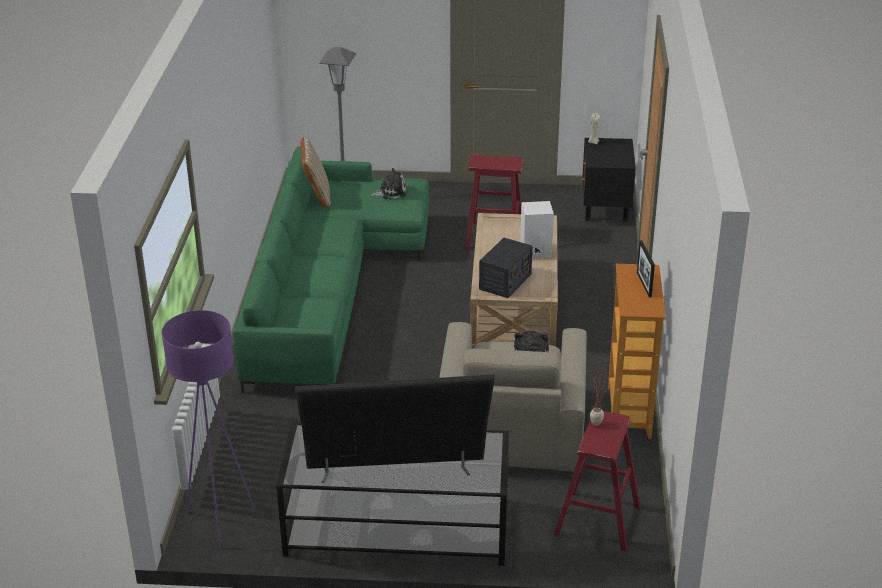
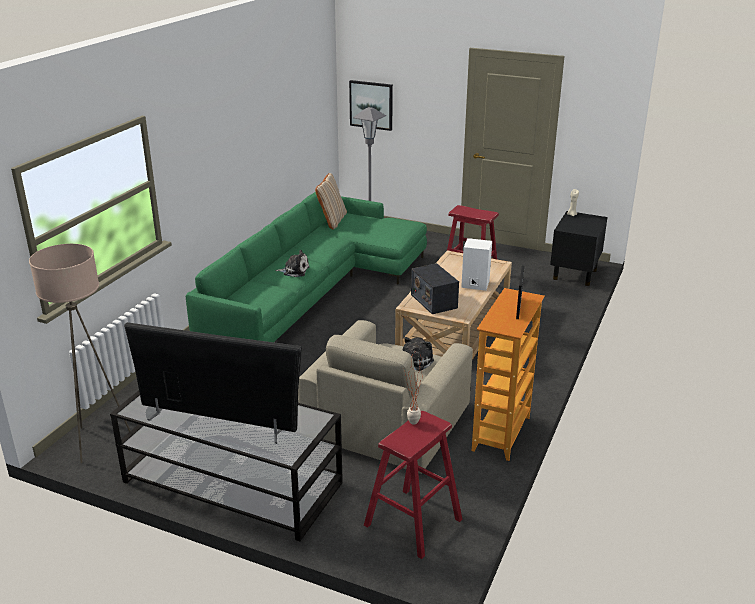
camera: 20 degrees right, 5 degrees down
purple floor lamp [162,310,255,549] -> beige floor lamp [29,244,131,463]
plush toy [371,168,406,199] -> plush toy moved to [275,250,310,277]
radio [479,237,532,298] -> radio turned 105 degrees clockwise [411,263,459,314]
none -> picture [349,80,393,131]

